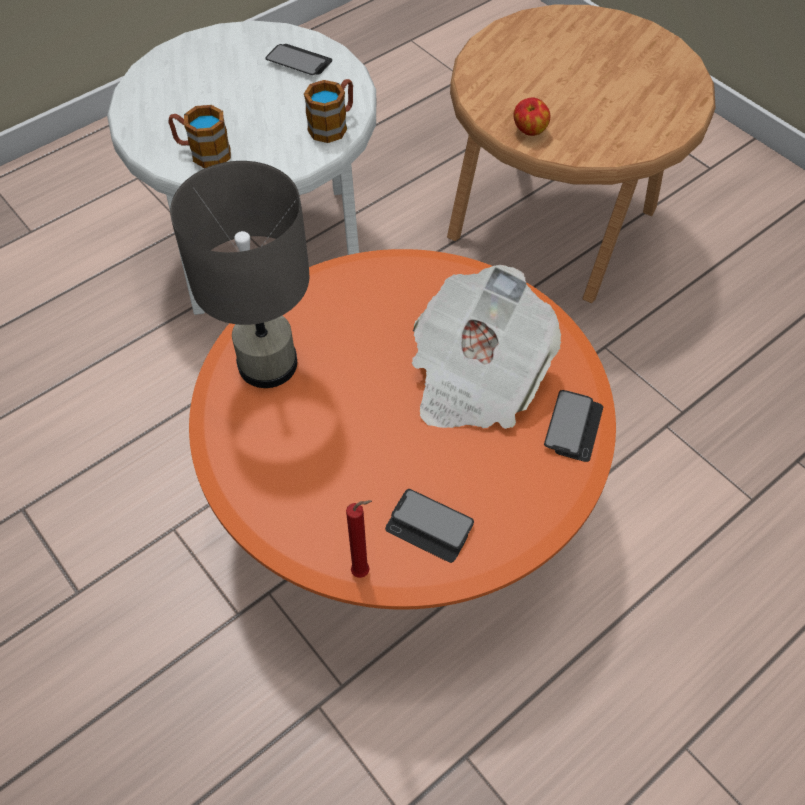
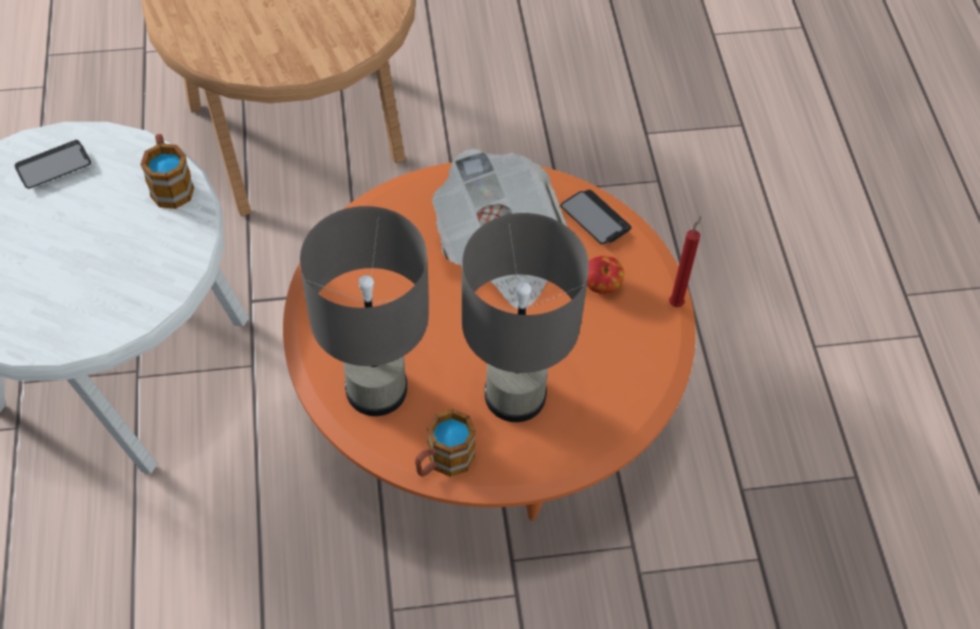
camera: 60 degrees left, 0 degrees up
mug [168,105,231,168] -> mug moved to [415,409,476,477]
red candle [346,500,372,578] -> red candle moved to [669,216,701,307]
phone [385,489,474,563] -> none
apple [514,97,551,136] -> apple moved to [587,256,624,294]
none -> grey table lamp [461,213,589,422]

